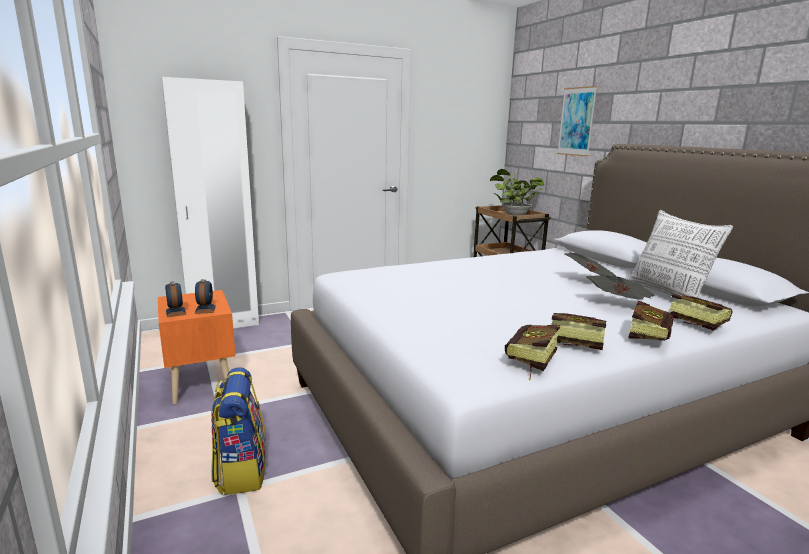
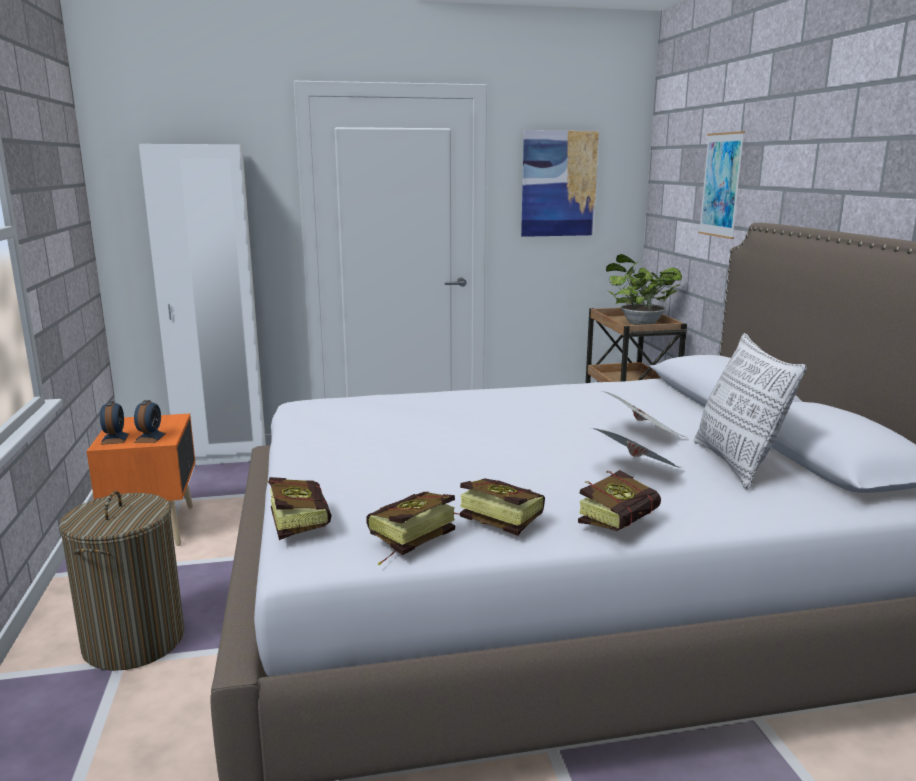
camera: 15 degrees right, 0 degrees up
backpack [211,367,266,495] -> laundry basket [59,491,184,671]
book [670,294,733,331] -> book moved to [267,477,332,540]
none -> picture [521,130,599,237]

